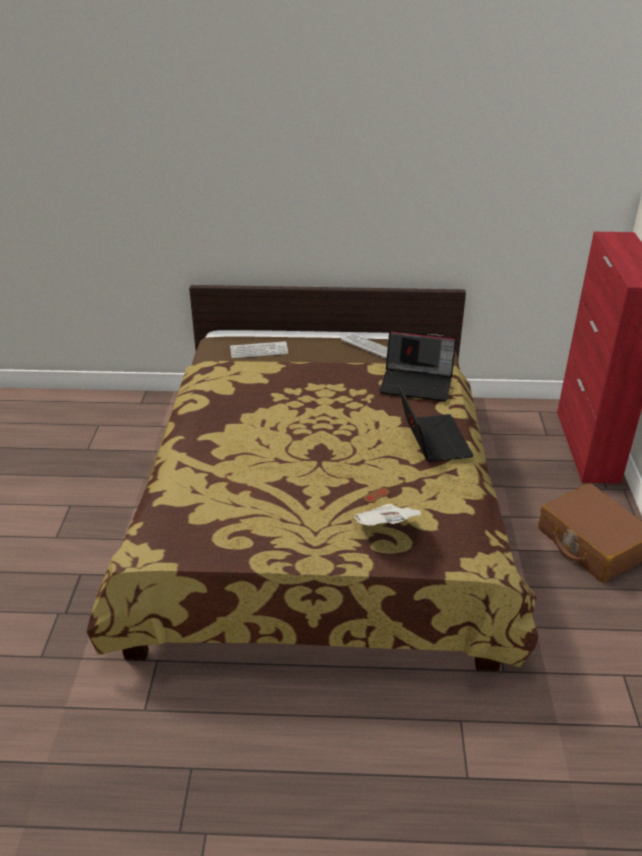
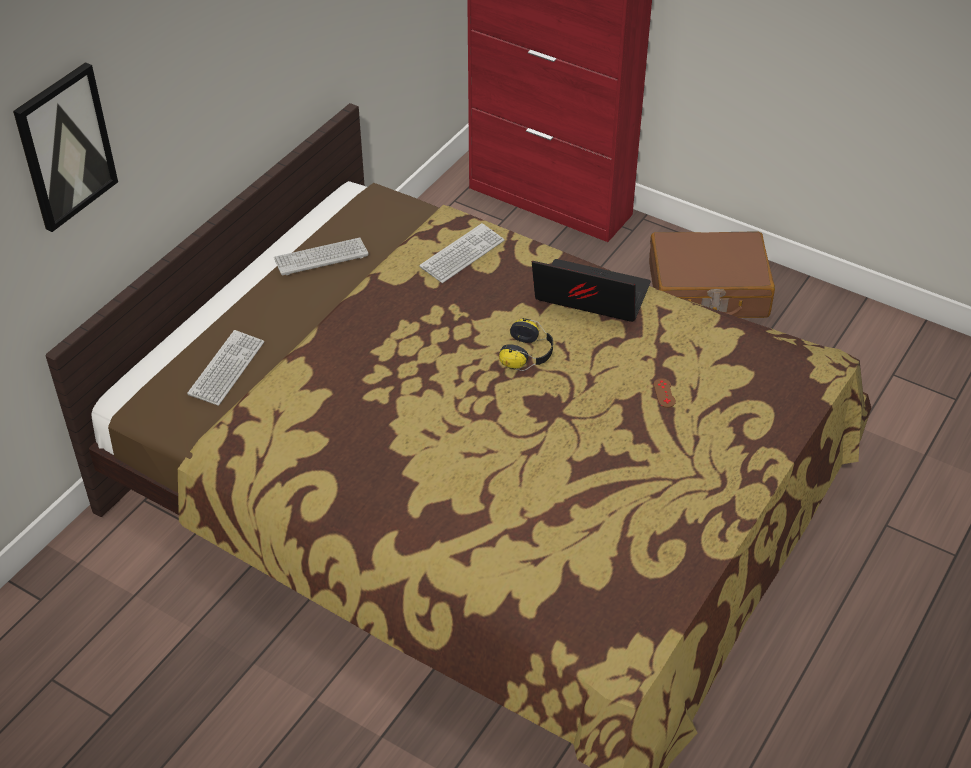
camera: 60 degrees left, 10 degrees up
newspaper [354,504,421,525] -> none
laptop [379,330,457,402] -> keyboard [419,223,504,283]
none -> picture [13,62,118,232]
none -> headphones [499,318,553,371]

